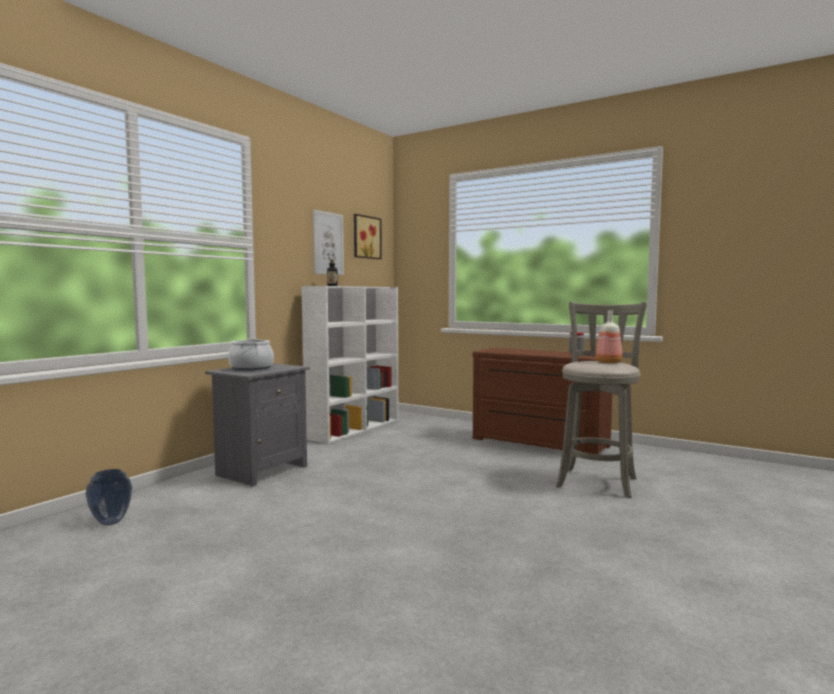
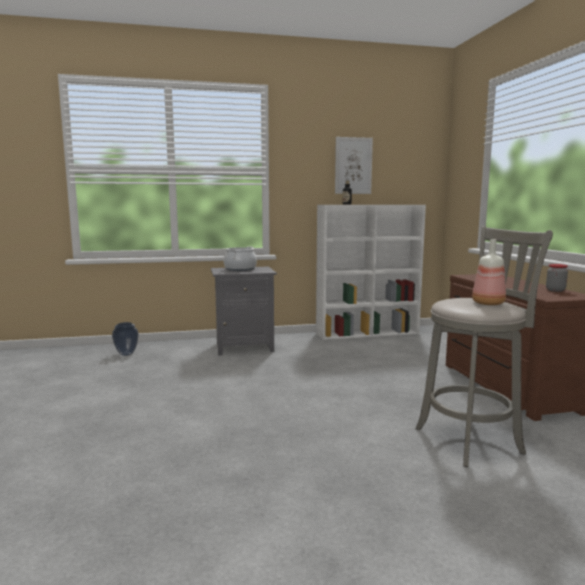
camera: 45 degrees right, 5 degrees up
picture [354,214,382,259] -> none

